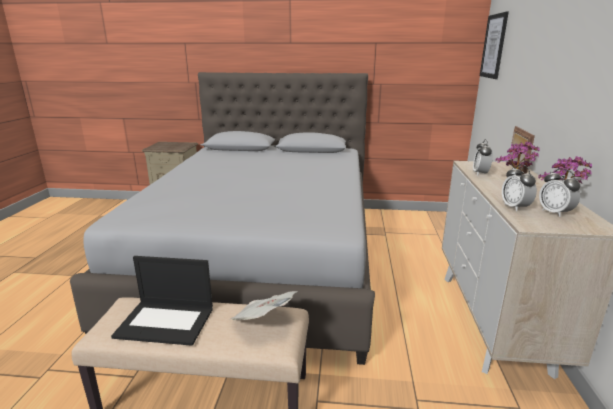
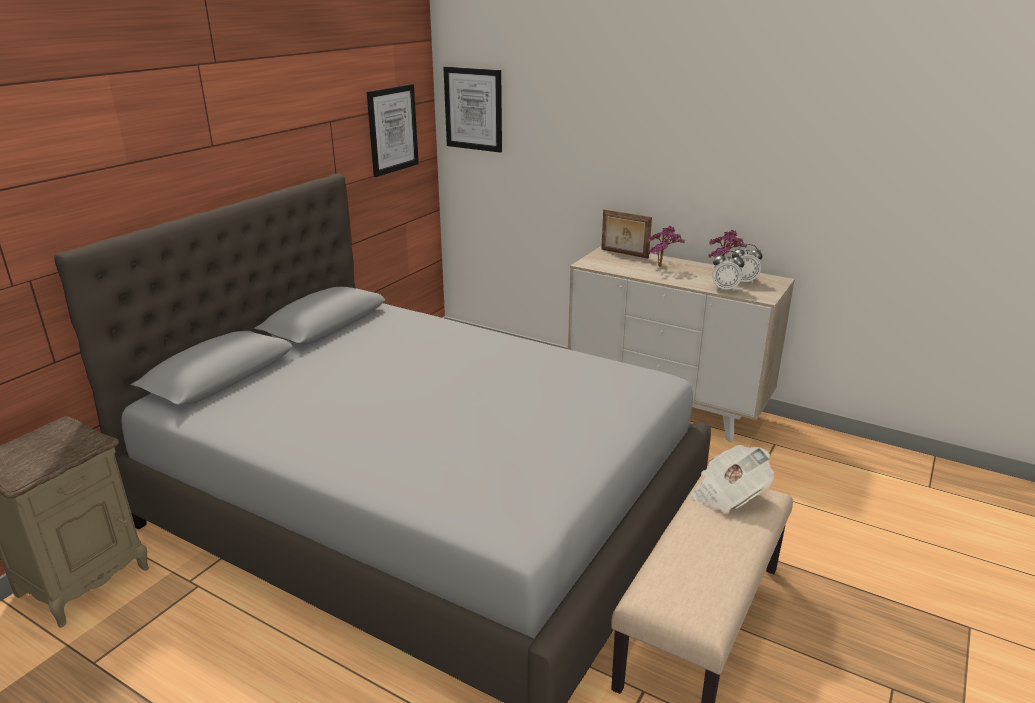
camera: 65 degrees left, 5 degrees up
laptop [111,256,213,346] -> none
alarm clock [473,139,493,176] -> none
none -> picture [367,84,419,177]

